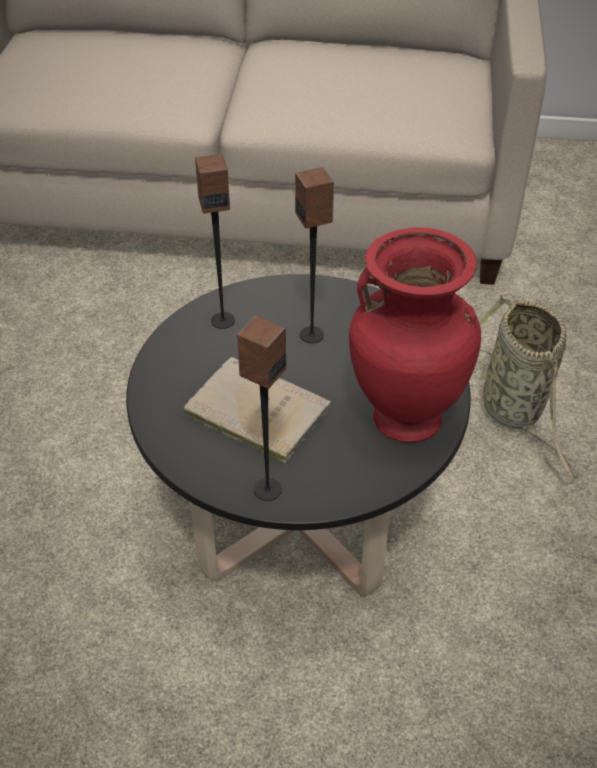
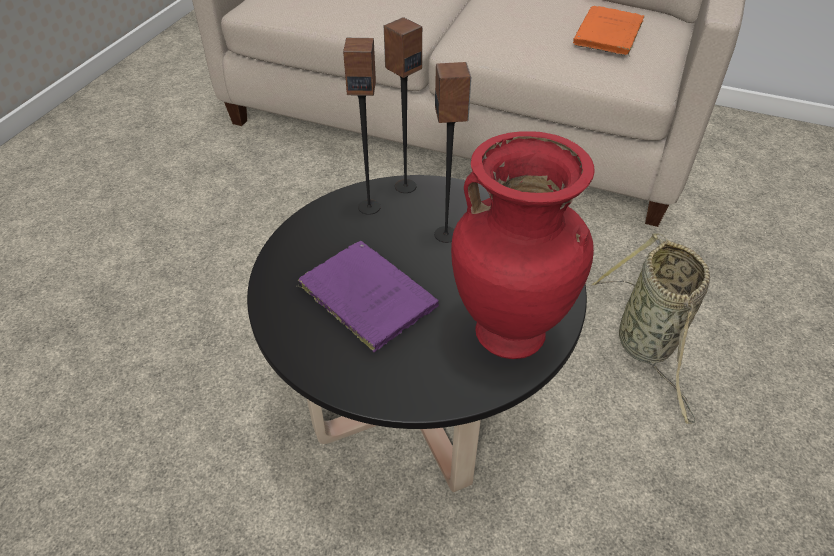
camera: 15 degrees right, 0 degrees up
beige book [182,357,331,463] -> purple book [297,241,439,352]
speaker [237,315,286,501] -> speaker moved to [384,18,422,193]
none -> orange book [573,6,645,56]

